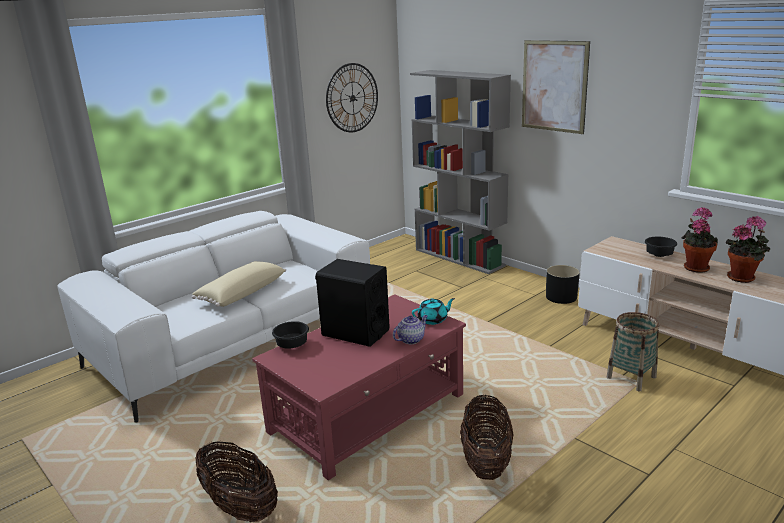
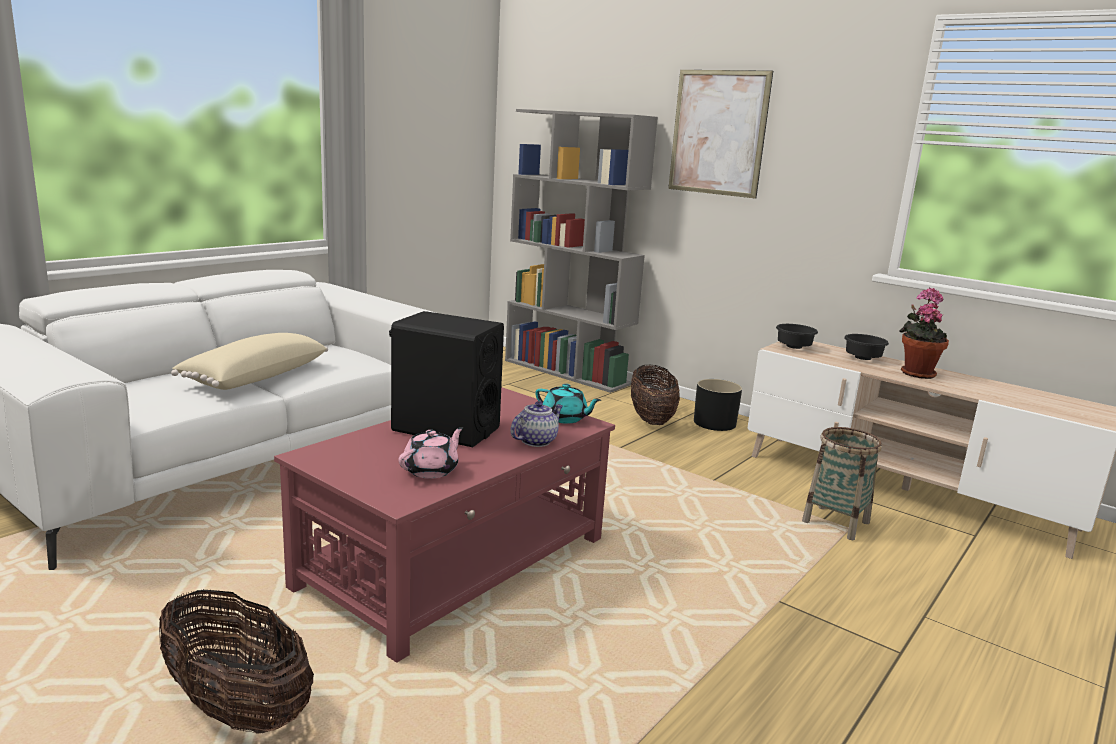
camera: 10 degrees left, 5 degrees down
black bowl [272,321,309,349] -> black bowl moved to [776,324,818,349]
wall clock [326,63,378,132] -> none
turquoise teapot [412,298,455,325] -> turquoise teapot turned 60 degrees clockwise [535,384,601,424]
basket [460,394,513,480] -> basket moved to [631,365,680,425]
potted plant [726,216,770,283] -> none
none -> pink teapot [399,427,464,479]

